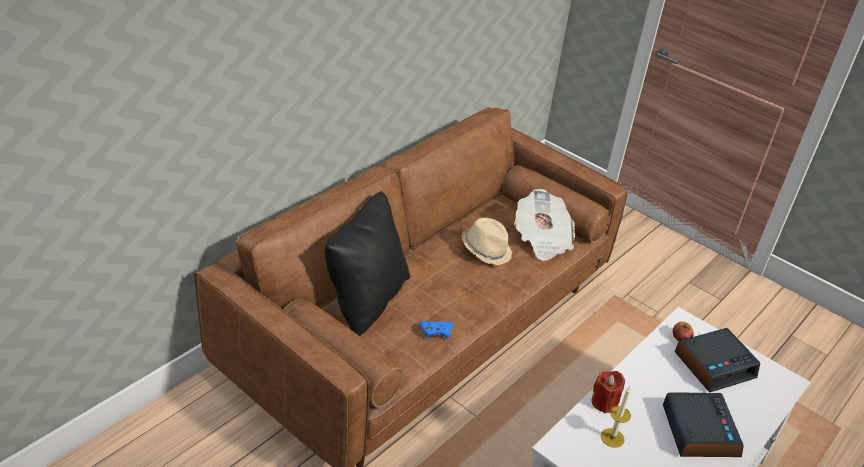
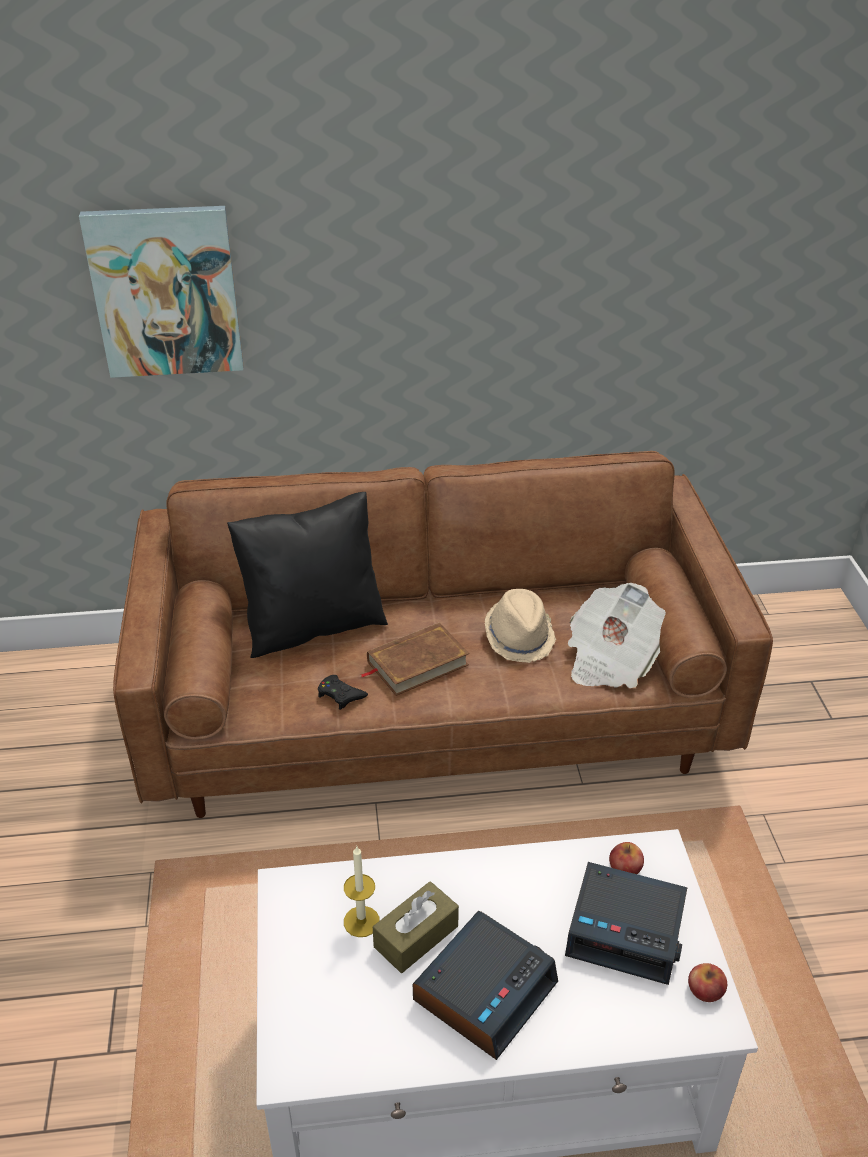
camera: 45 degrees right, 0 degrees up
blue game controller [420,321,453,340] -> black game controller [318,675,368,710]
red candle [591,371,625,413] -> none
none -> picture [79,206,243,378]
none -> brown book [361,623,469,696]
none -> brown tissue box [373,881,459,973]
none -> apple [688,963,727,1002]

